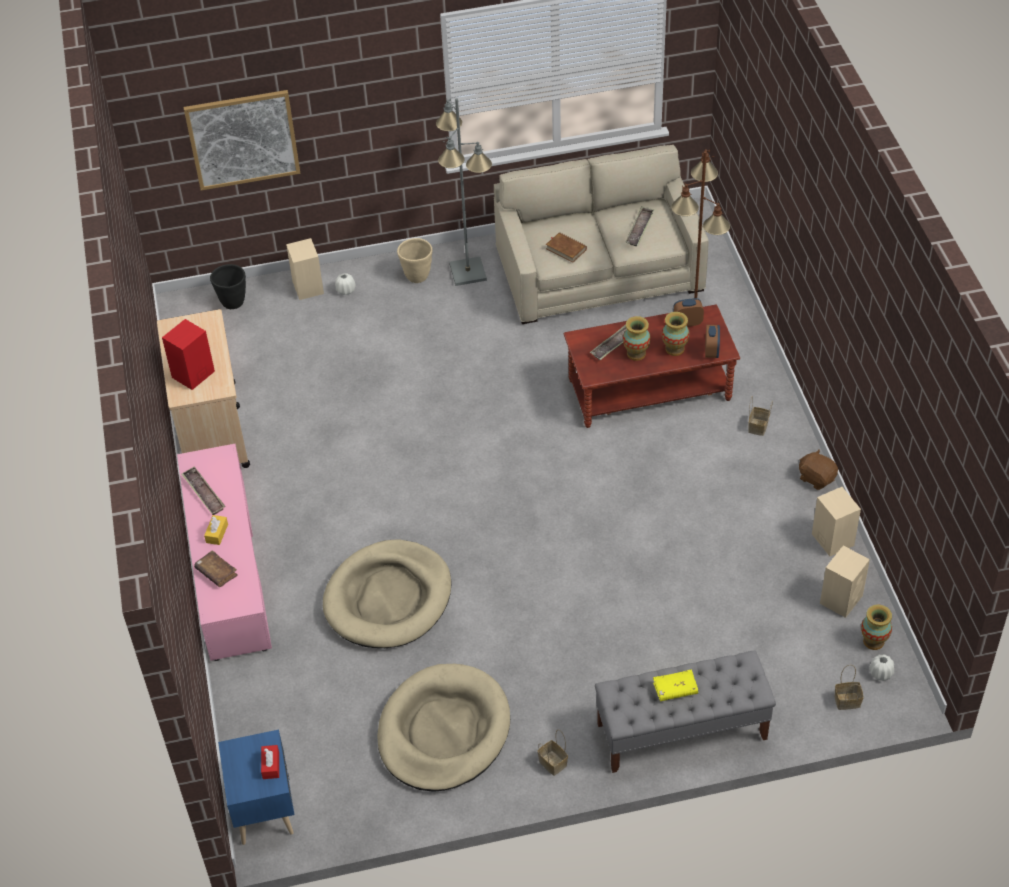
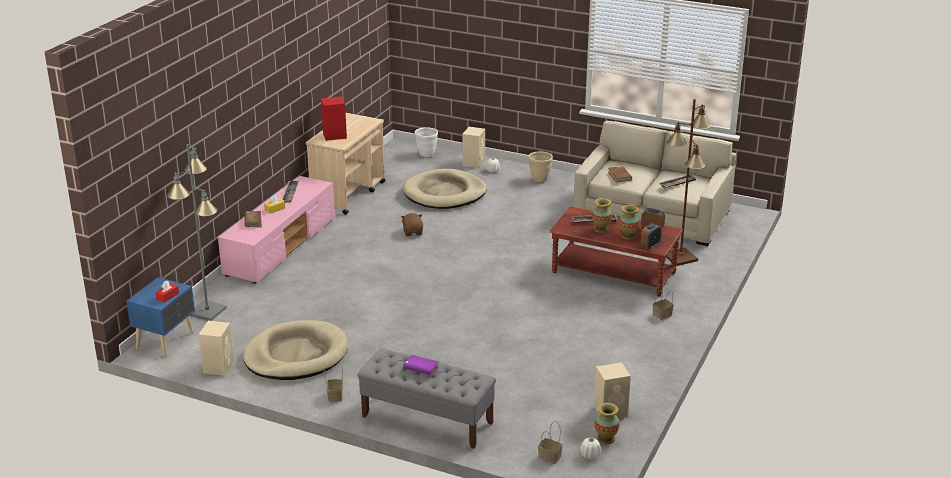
camera: 35 degrees right, 20 degrees down
picture [184,90,300,190] -> none
black planter [210,264,246,309] -> white planter [415,127,438,157]
beige dog bed [323,539,452,648] -> beige dog bed moved to [403,169,487,209]
grey floor lamp [436,99,492,286] -> grey floor lamp moved to [167,144,227,321]
yellow book [653,669,698,701] -> purple book [403,355,439,375]
brown plush toy [799,449,838,490] -> brown plush toy moved to [401,213,423,236]
beige speaker [812,487,861,556] -> beige speaker moved to [198,321,234,376]

